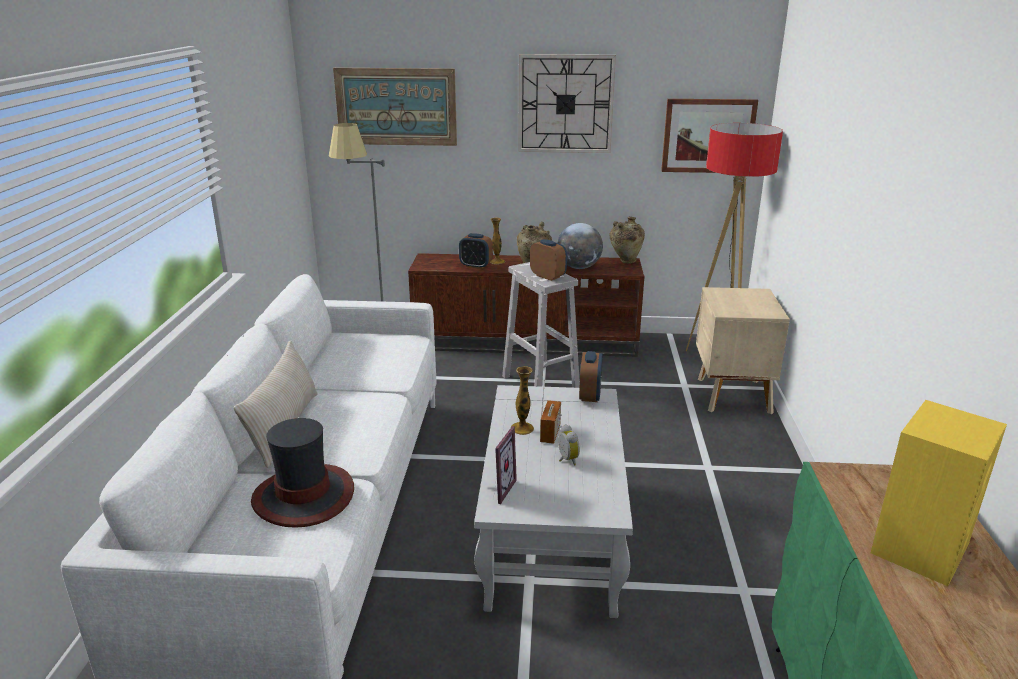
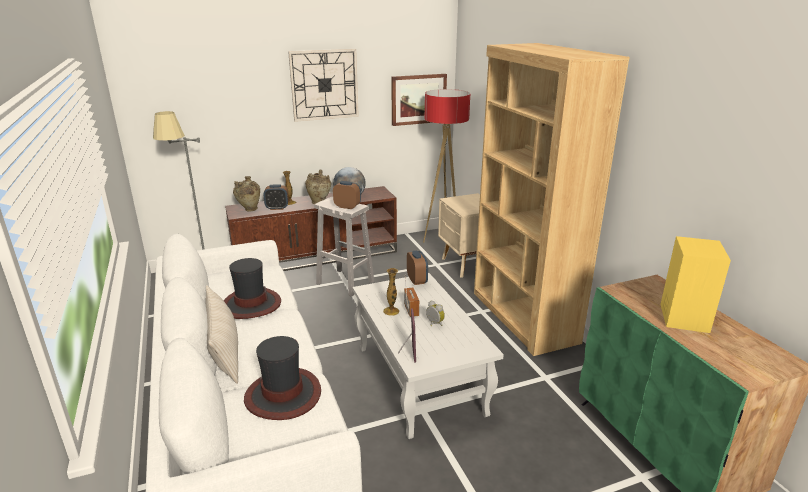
camera: 25 degrees left, 0 degrees up
picture [333,68,457,146] -> none
beige vase [609,217,645,263] -> beige vase moved to [233,176,260,212]
none -> hat [224,258,281,319]
none -> brown bookcase [474,43,629,356]

